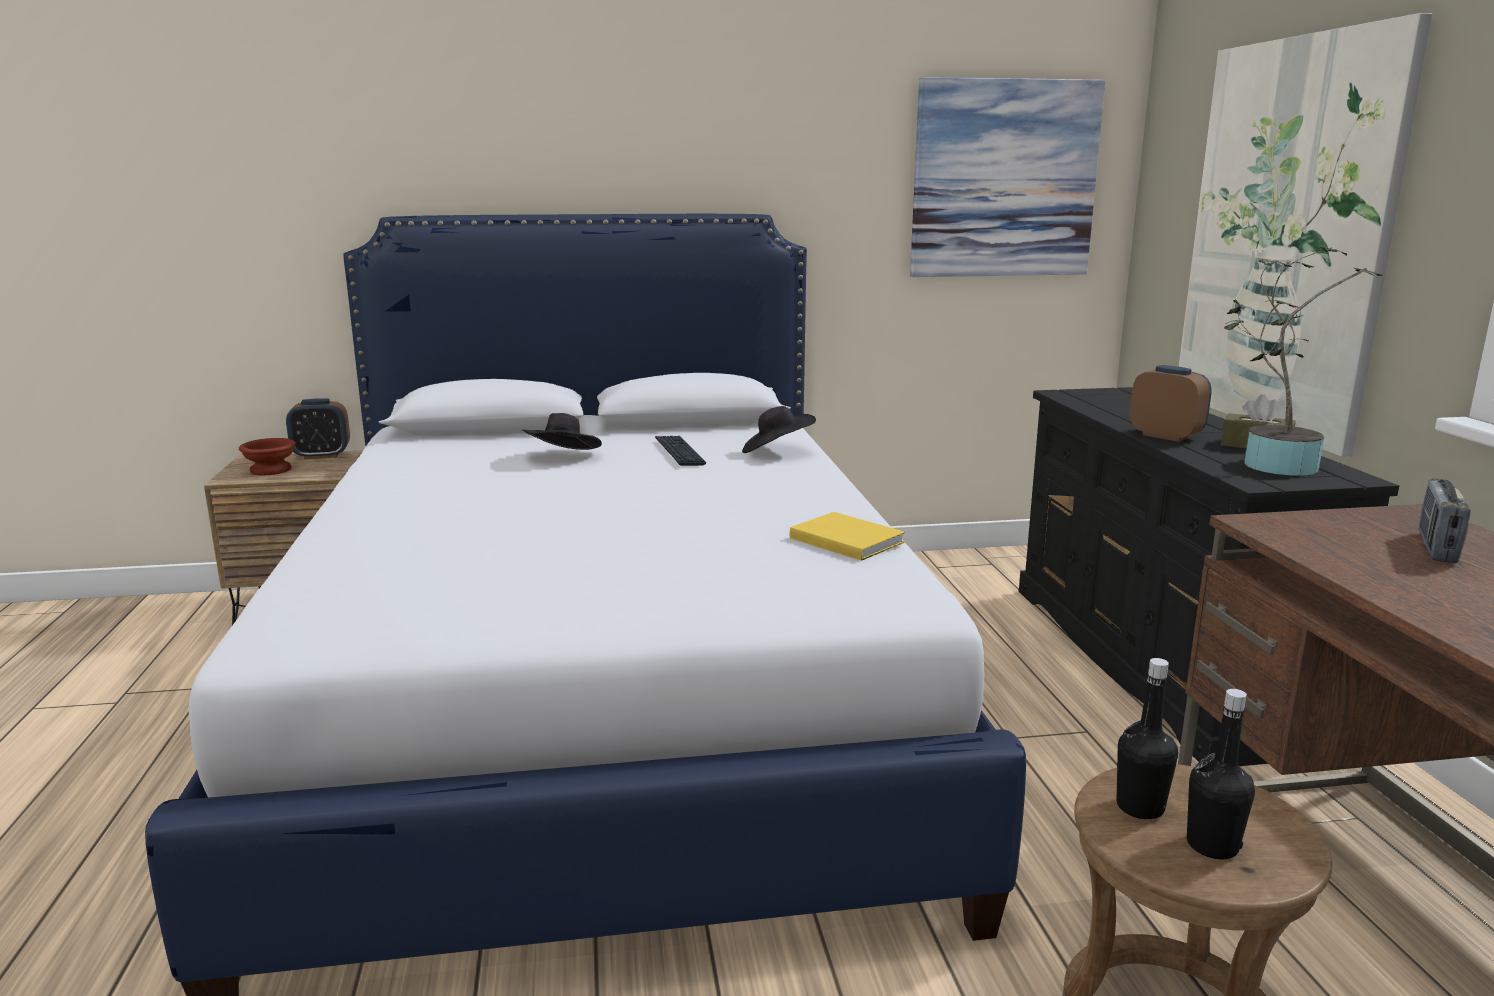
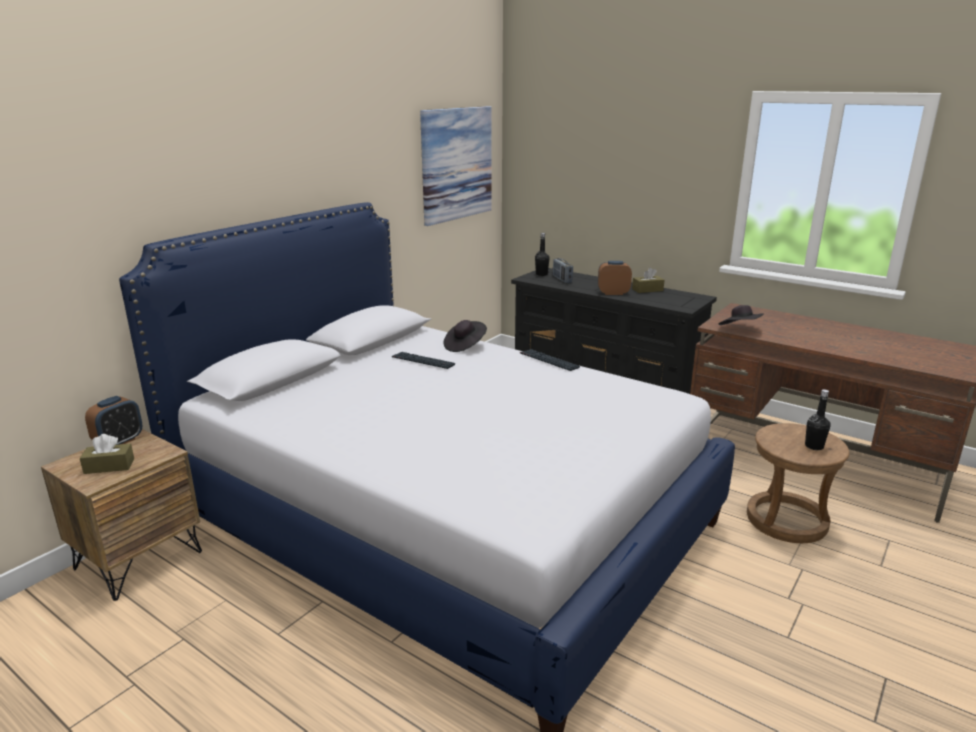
camera: 45 degrees left, 5 degrees up
brown bowl [239,438,296,475] -> brown tissue box [80,434,134,474]
black hat [522,413,602,450] -> black hat moved to [719,305,763,325]
yellow book [790,512,905,561] -> none
black bottle [1116,658,1178,819] -> black bottle moved to [535,233,550,276]
picture [1179,13,1432,457] -> none
potted plant [1224,247,1383,476] -> none
radio [1419,479,1471,563] -> radio moved to [553,258,573,283]
none -> keyboard [520,349,580,371]

